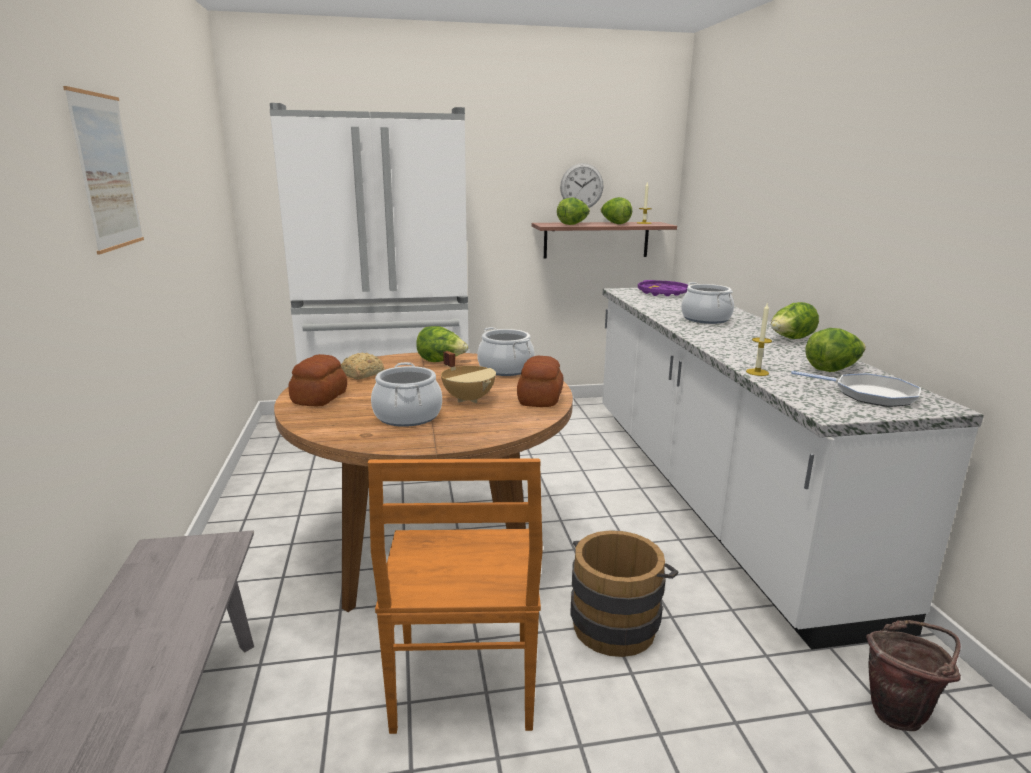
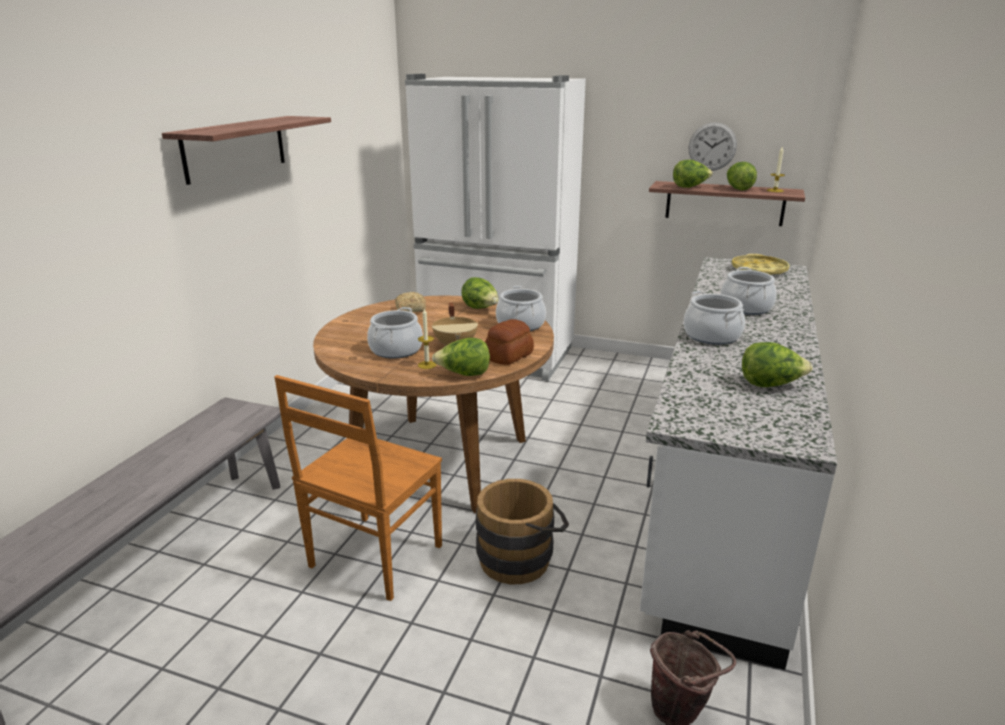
camera: 30 degrees right, 5 degrees up
picture [63,86,144,254] -> shelf [162,116,331,185]
bread [288,354,347,406] -> none
purple tray [638,280,688,296] -> yellow tray [732,254,790,275]
candle [746,304,772,376] -> candle moved to [418,308,436,369]
lettuce [771,302,819,339] -> lettuce moved to [432,338,490,376]
frying pan [791,371,921,407] -> none
none -> cooking pot [684,291,745,345]

